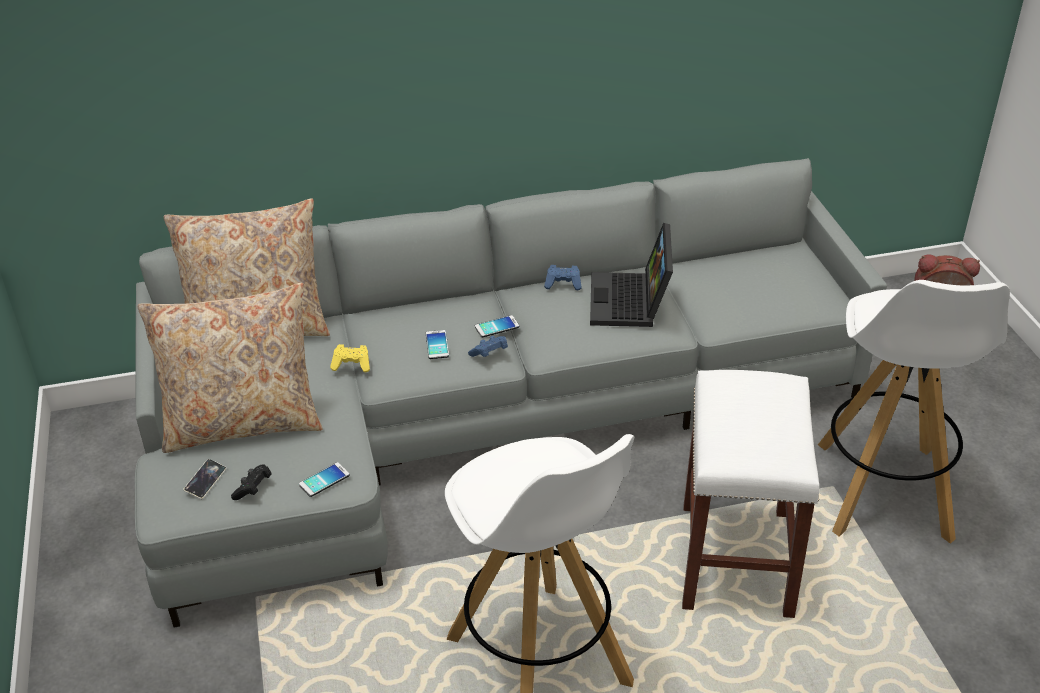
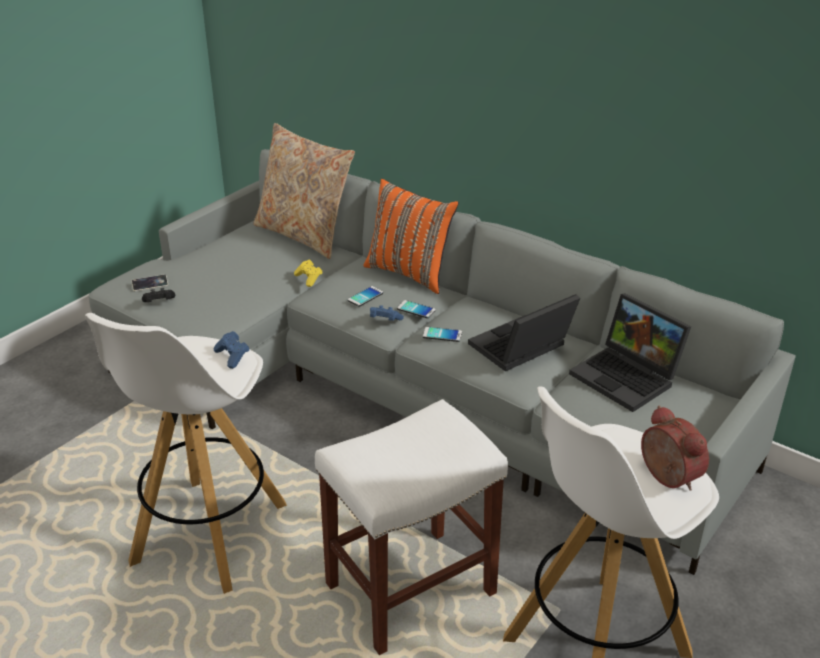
camera: 50 degrees right, 5 degrees down
beige pillow [137,283,323,453] -> none
phone [299,462,350,497] -> phone moved to [423,327,462,342]
blue game controller [544,265,582,290] -> blue game controller moved to [214,331,249,369]
none -> orange pillow [363,179,459,294]
none -> laptop [569,293,691,412]

